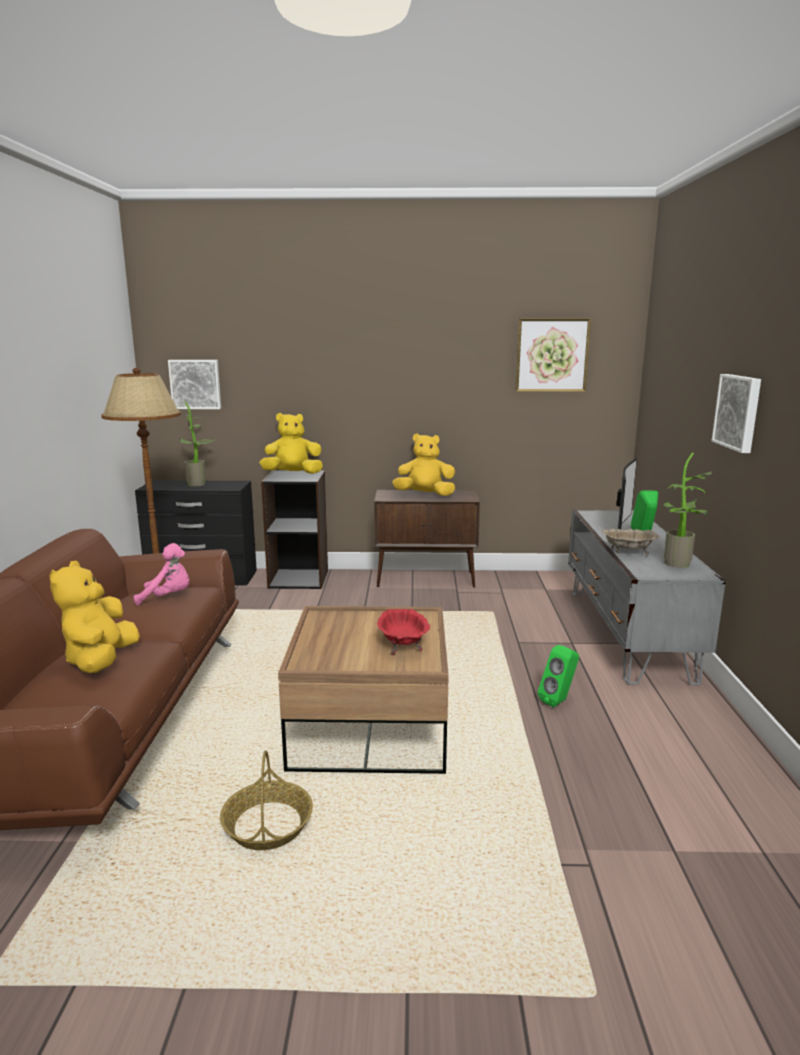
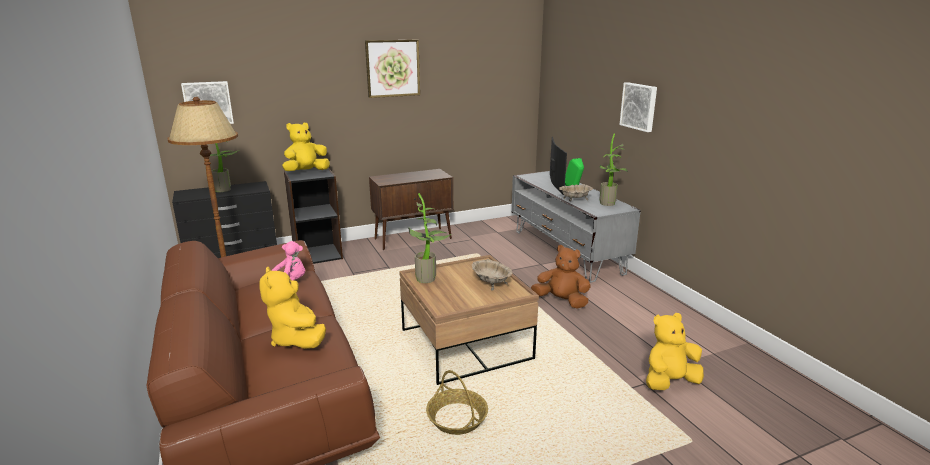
camera: 25 degrees left, 5 degrees up
red bowl [377,609,430,654] -> beige bowl [472,259,513,291]
yellow plush toy [392,433,455,496] -> yellow plush toy moved to [646,313,704,390]
picture [515,318,591,392] -> picture moved to [365,40,420,98]
green speaker [538,645,579,707] -> brown plush toy [531,245,591,309]
none -> potted plant [408,193,452,283]

